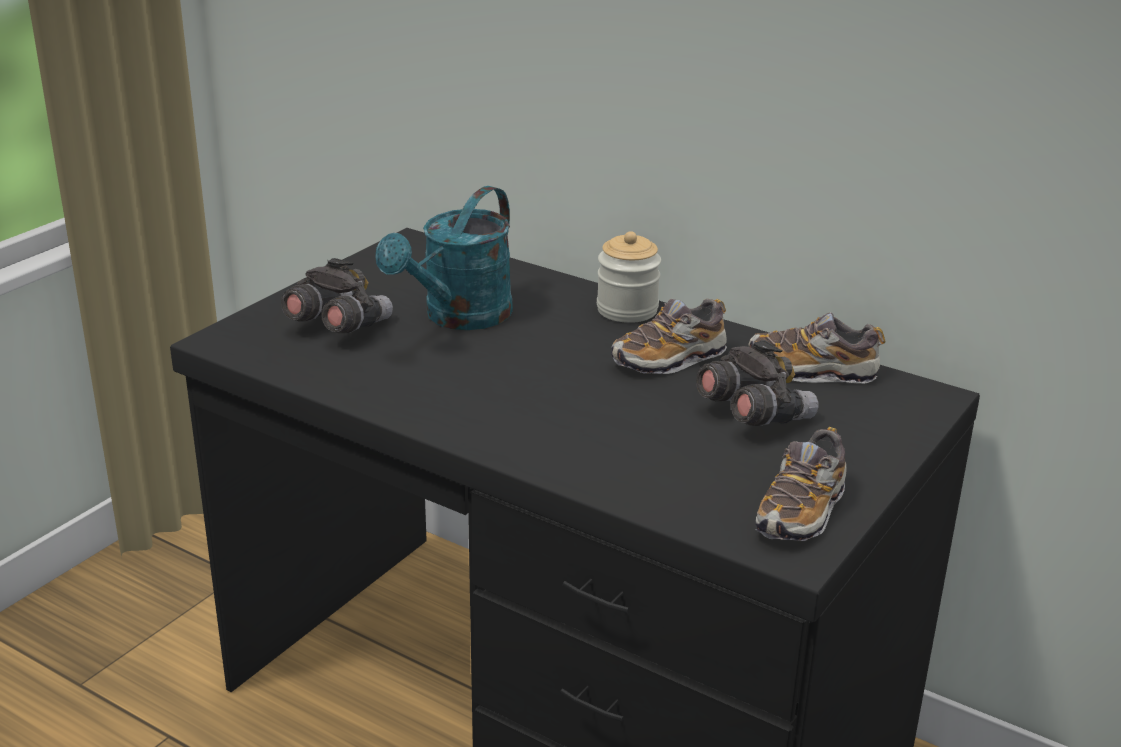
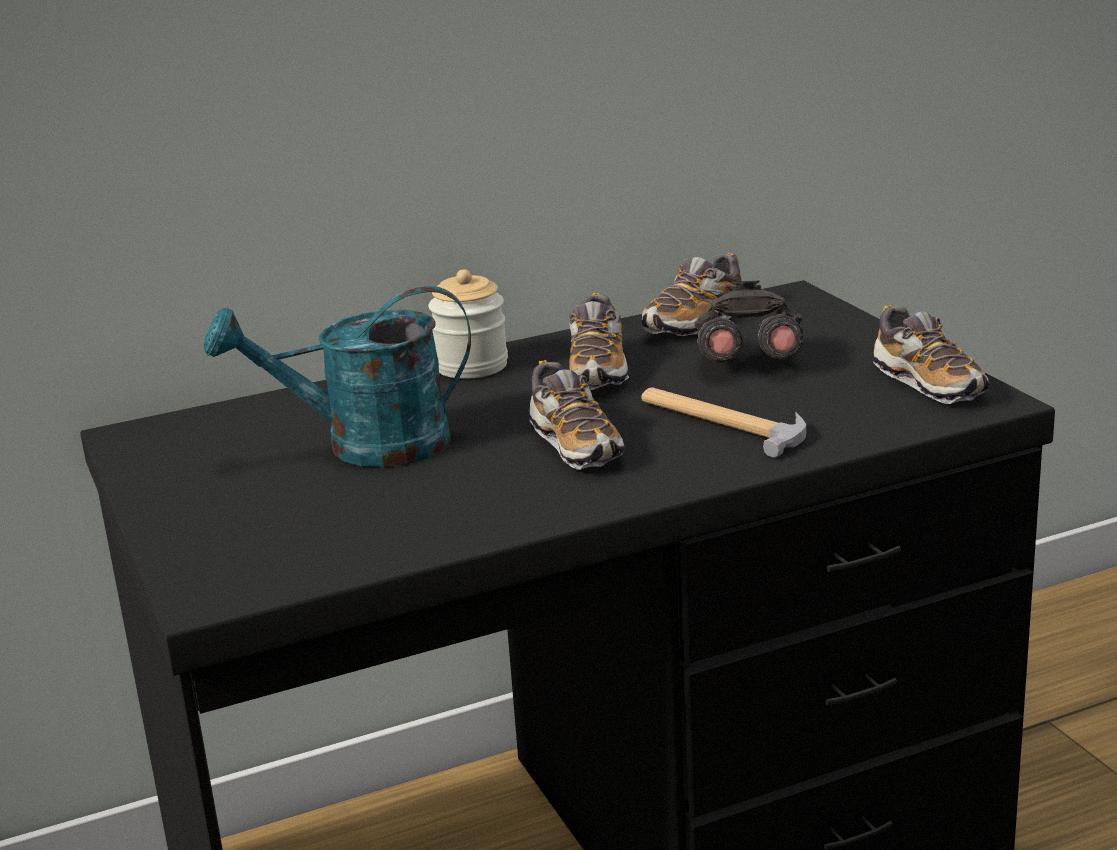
camera: 55 degrees left, 5 degrees down
grey binoculars [281,258,393,333] -> none
turquoise watering can [375,186,513,330] -> turquoise watering can turned 105 degrees clockwise [203,286,471,467]
none -> shoe [529,360,625,470]
none -> hammer [641,387,806,458]

